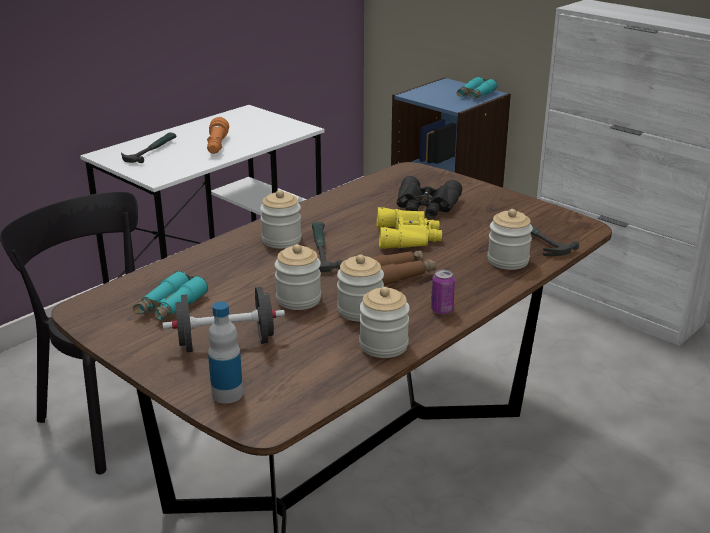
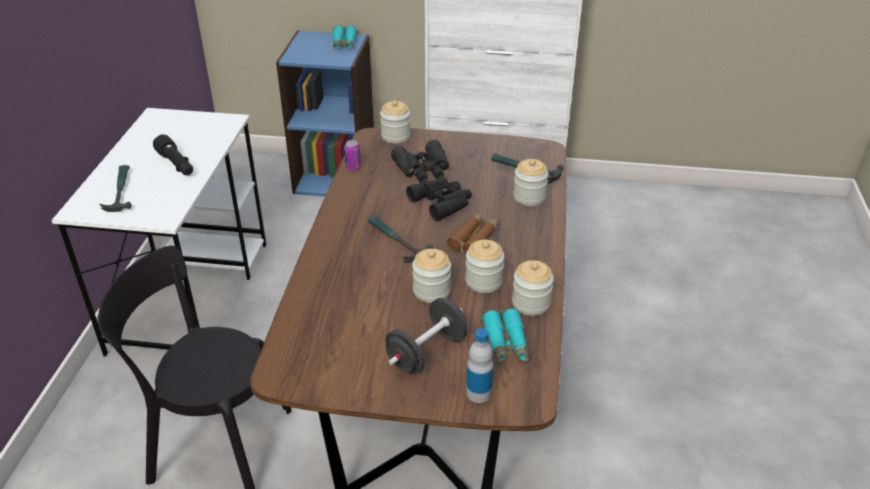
camera: 35 degrees left, 10 degrees up
turquoise binoculars [133,271,208,321] -> turquoise binoculars moved to [482,308,529,364]
orange flashlight [207,117,229,154] -> black flashlight [153,134,193,175]
jar [260,190,302,249] -> jar moved to [380,100,411,144]
yellow binoculars [377,207,442,249] -> black binoculars [406,177,472,221]
can [431,269,455,315] -> can moved to [344,140,361,171]

